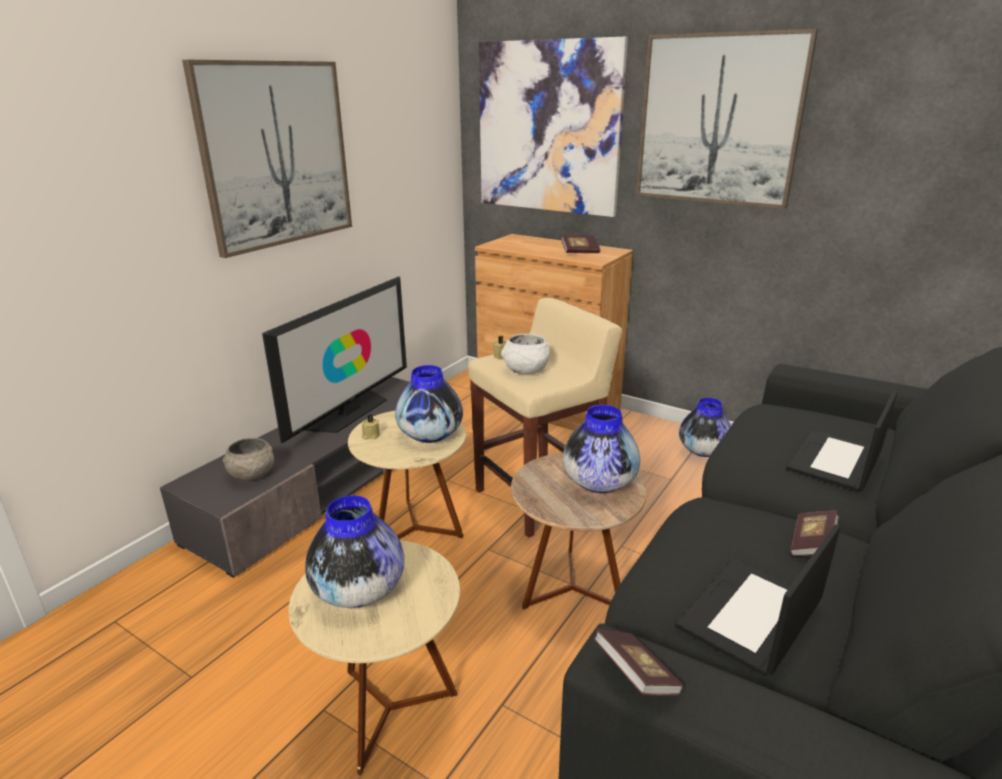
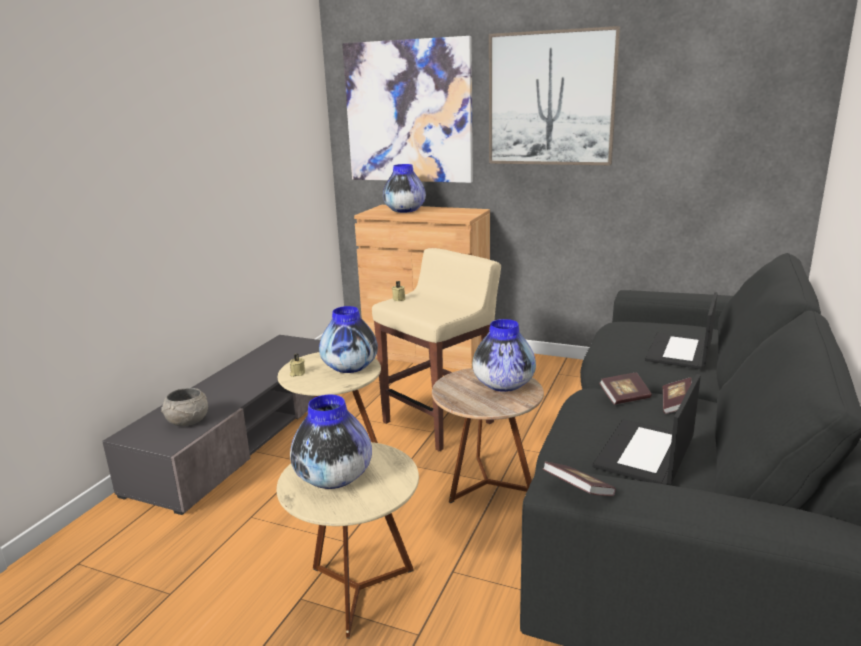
camera: 10 degrees left, 5 degrees down
picture [182,60,352,258] -> none
television [262,277,407,443] -> none
white bowl [501,334,550,374] -> none
book [561,235,600,253] -> book moved to [599,372,652,405]
vase [679,398,731,457] -> vase moved to [383,164,426,213]

